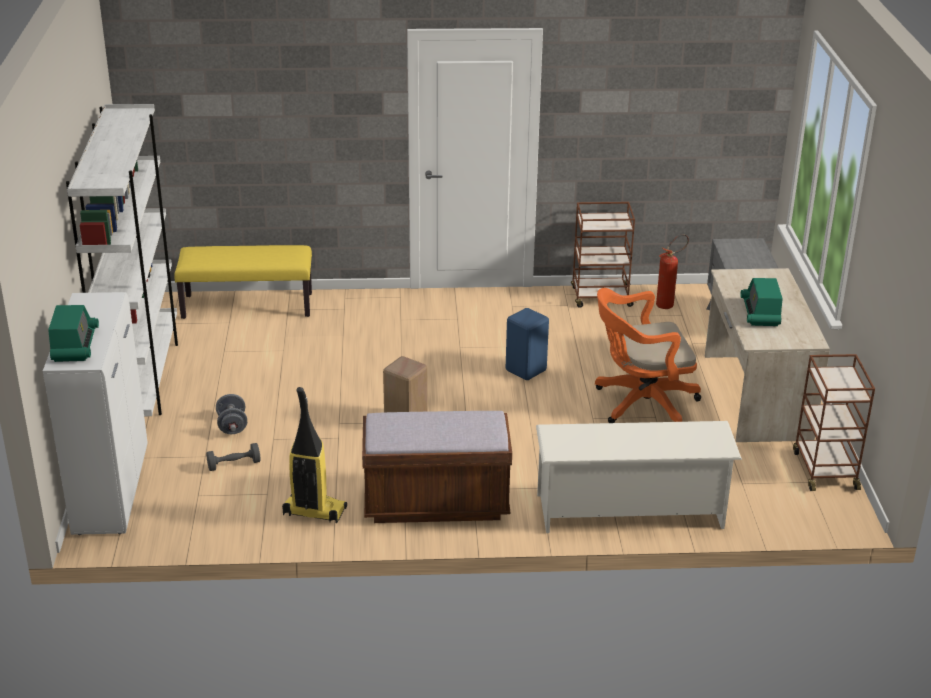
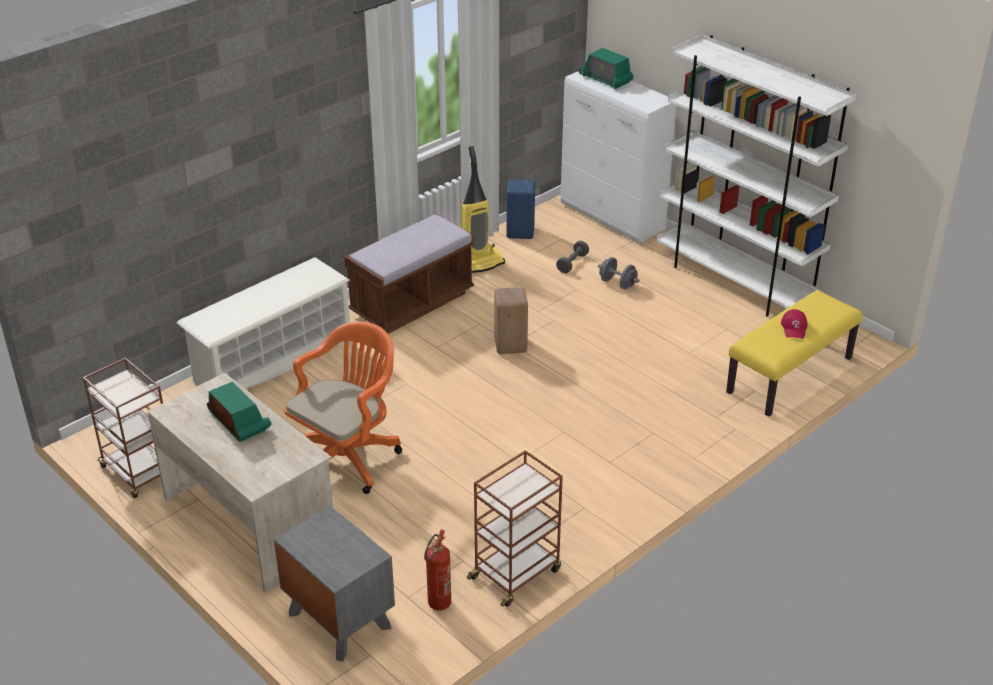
camera: 140 degrees right, 5 degrees up
blue stool [506,308,549,380] -> blue stool moved to [506,179,535,239]
none -> red cap [781,309,807,338]

